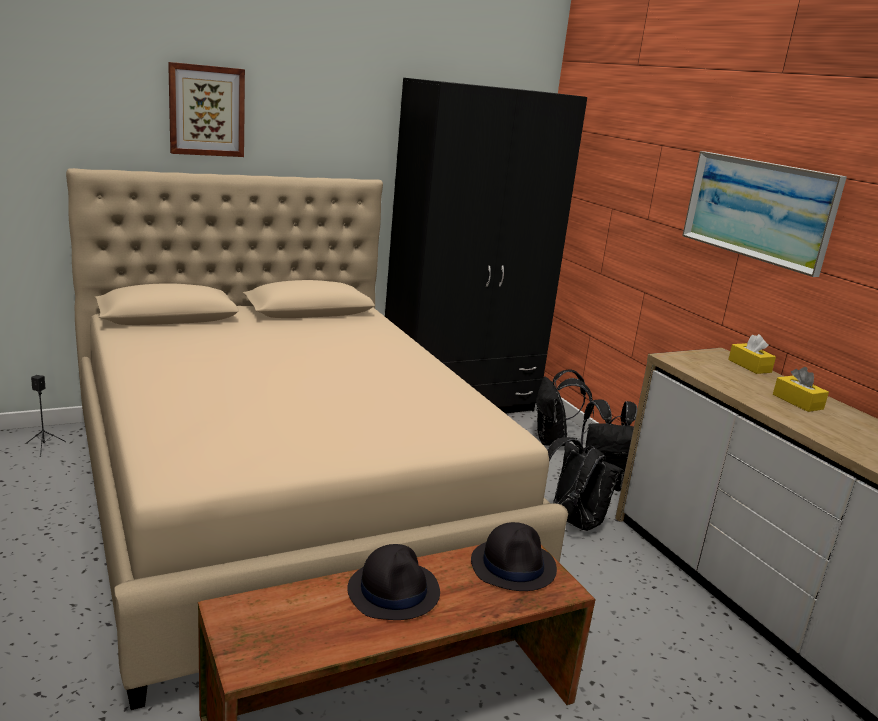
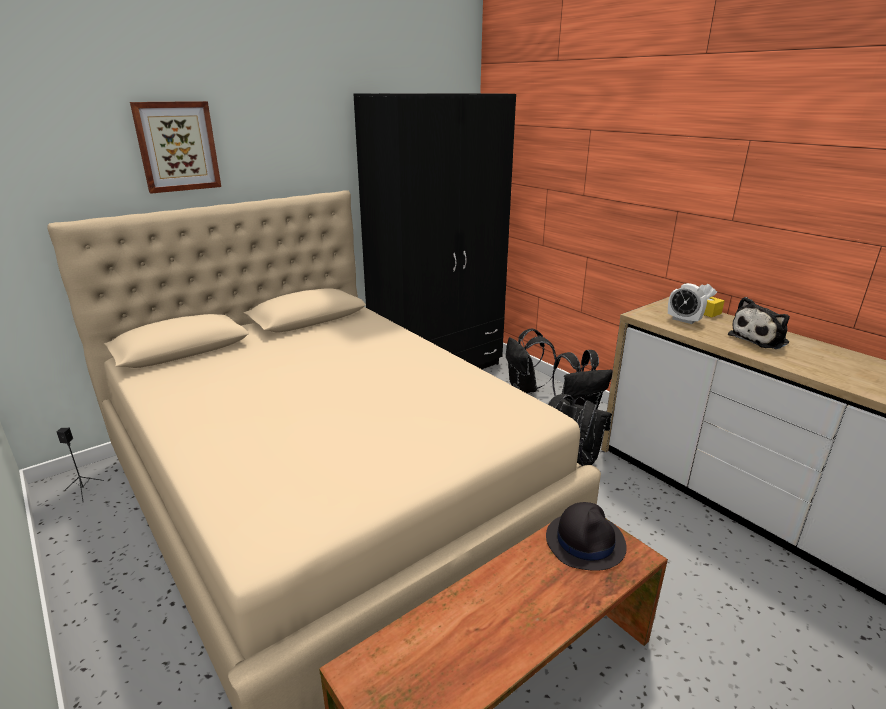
camera: 10 degrees left, 5 degrees up
black hat [347,544,440,620] -> none
picture [682,151,847,277] -> none
yellow tissue box [773,367,829,412] -> plush toy [728,297,790,349]
none -> alarm clock [668,283,707,324]

